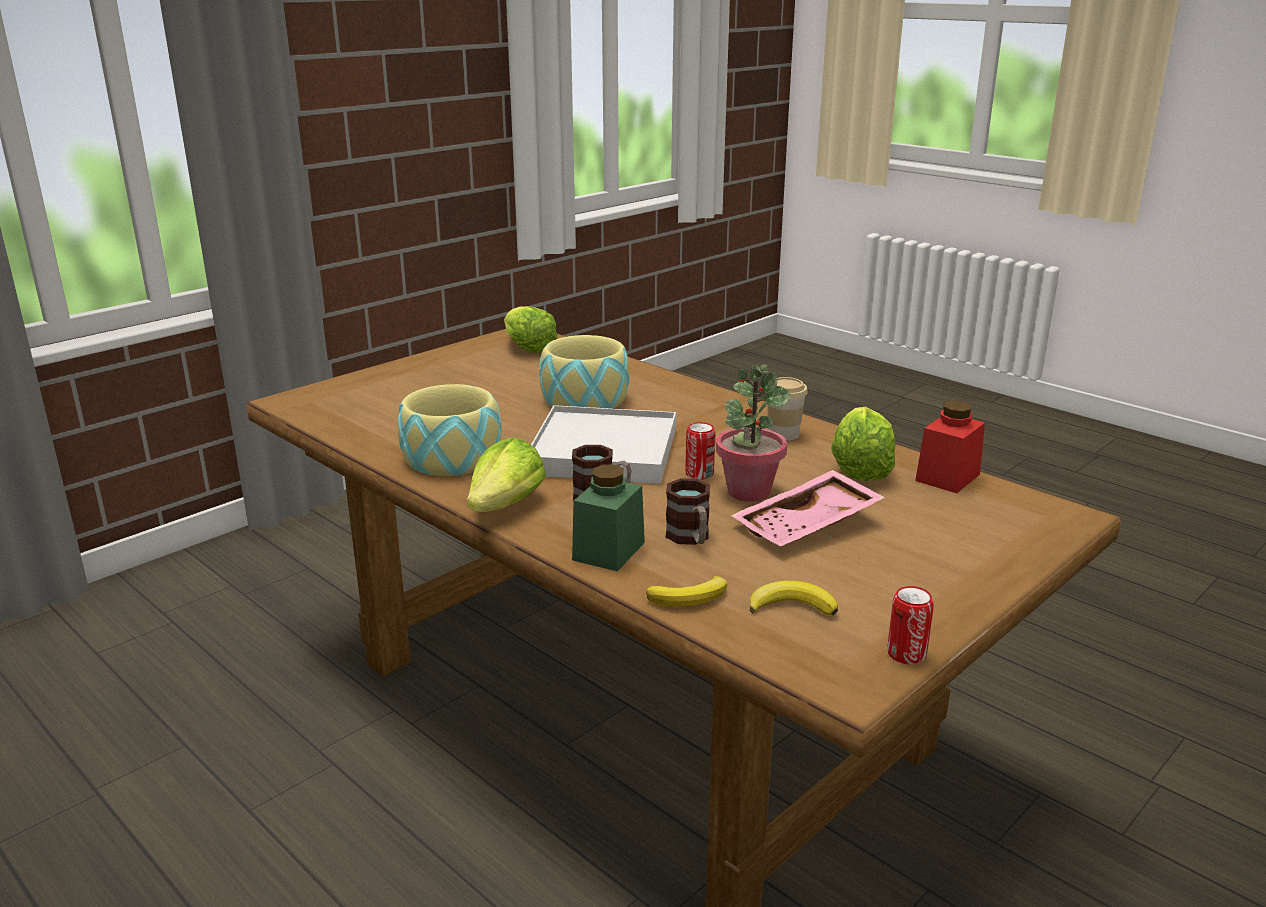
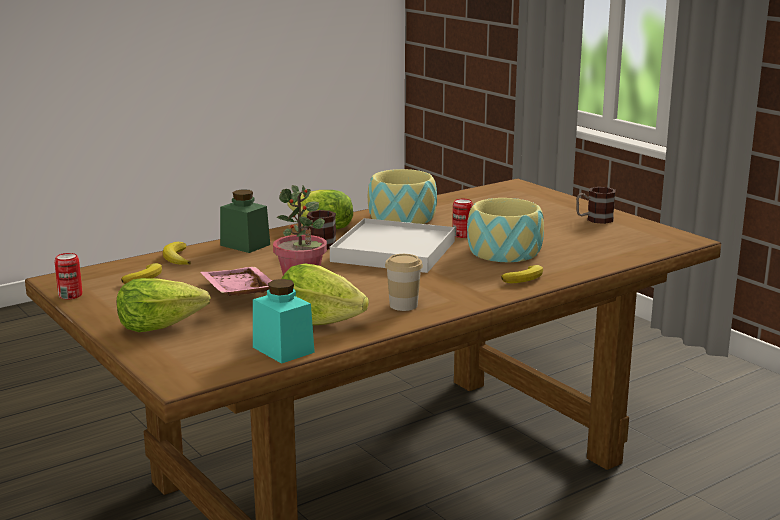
camera: 100 degrees right, 5 degrees down
lettuce [504,306,558,353] -> lettuce moved to [117,278,211,332]
mug [666,478,710,545] -> mug moved to [576,187,616,224]
can [685,422,715,480] -> can moved to [452,199,473,238]
red jar [915,400,985,493] -> turquoise jar [253,279,315,364]
none -> banana [501,265,543,283]

